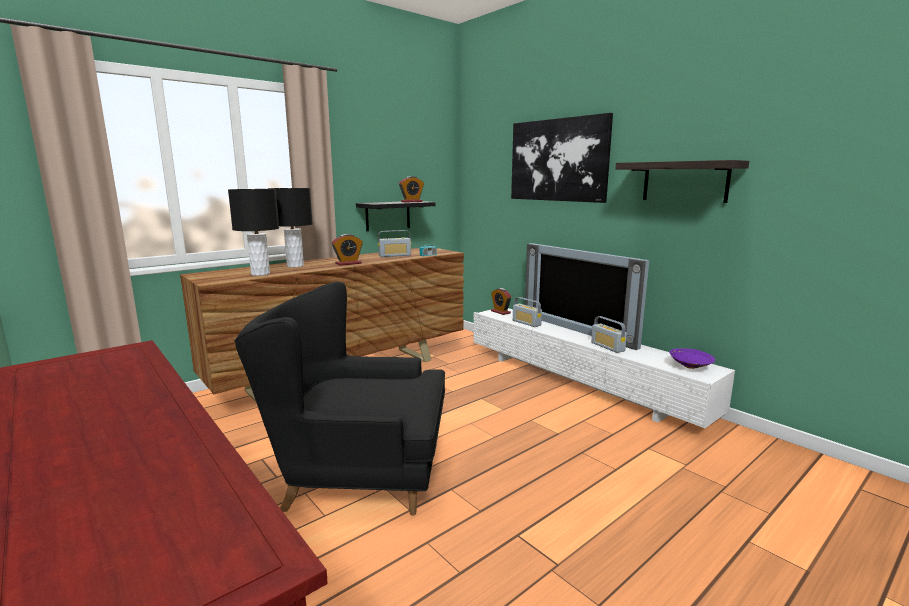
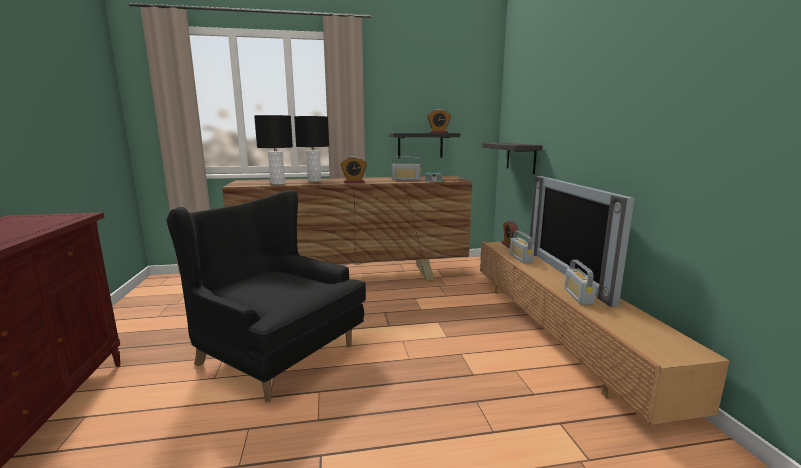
camera: 30 degrees right, 0 degrees up
white tv stand [473,308,735,428] -> brown tv stand [480,241,730,425]
picture [511,113,613,203] -> none
shelf [615,160,749,203] -> shelf moved to [482,143,543,174]
purple bowl [669,348,715,369] -> none

